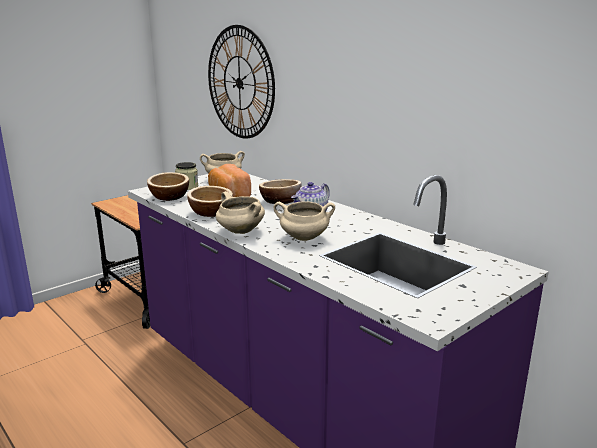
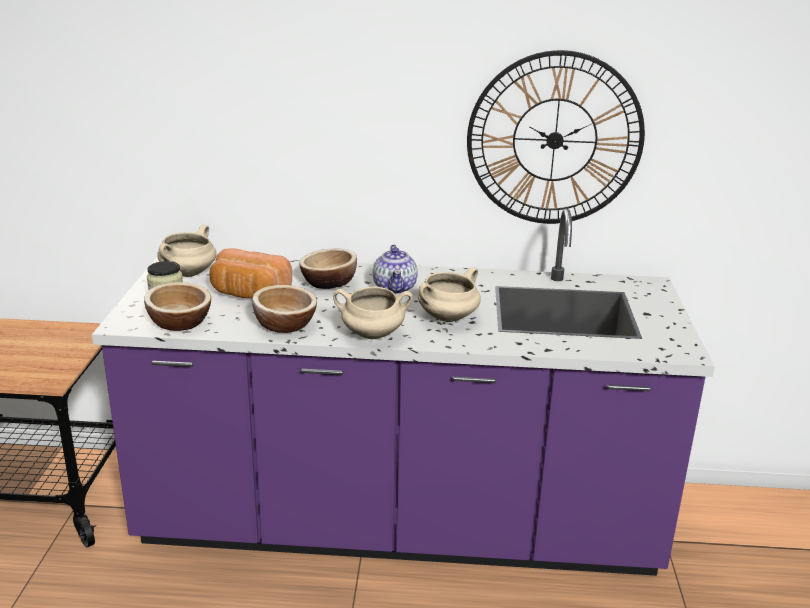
camera: 45 degrees left, 5 degrees up
wall clock [208,25,275,139] -> wall clock moved to [467,50,645,224]

